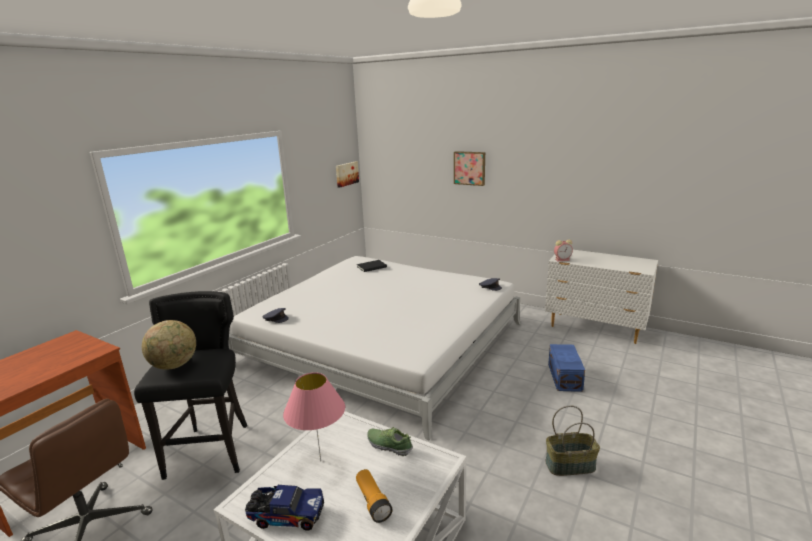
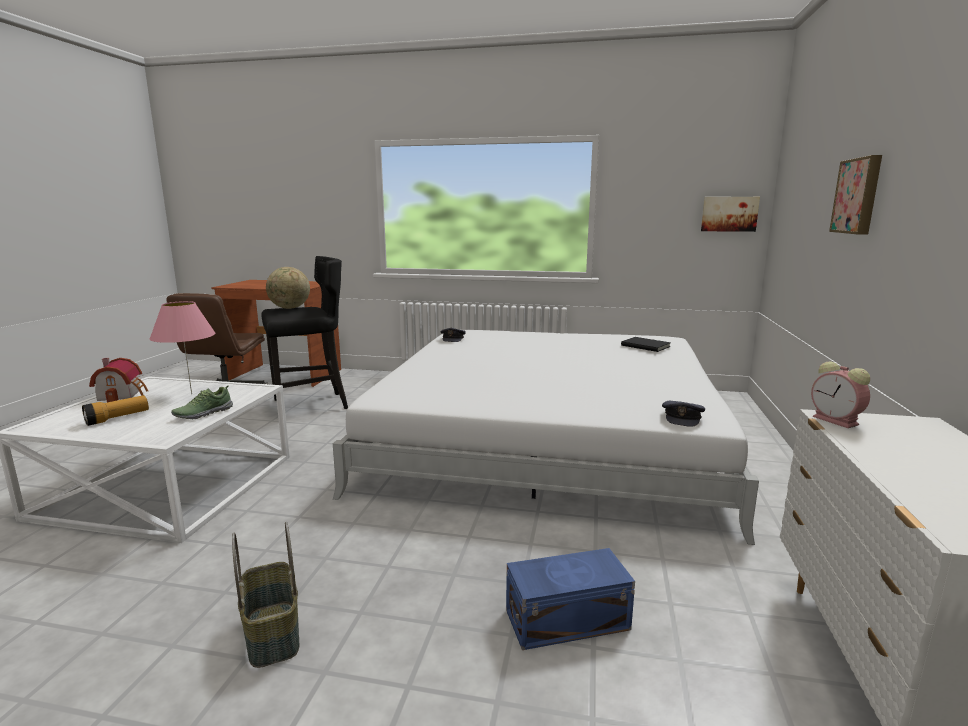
camera: 70 degrees right, 5 degrees down
toy truck [245,485,324,531] -> toy house [89,358,148,402]
shoe [367,427,413,456] -> shoe turned 150 degrees counterclockwise [171,386,233,419]

